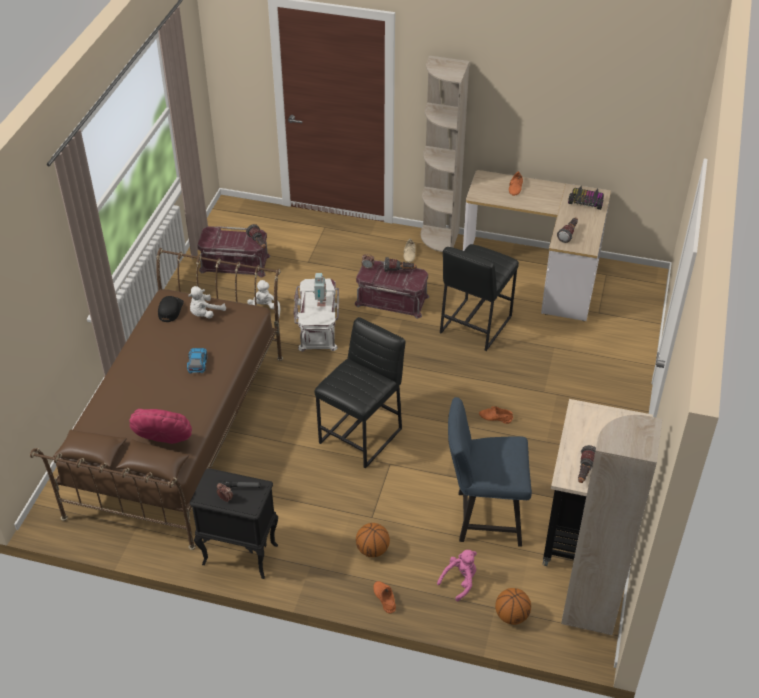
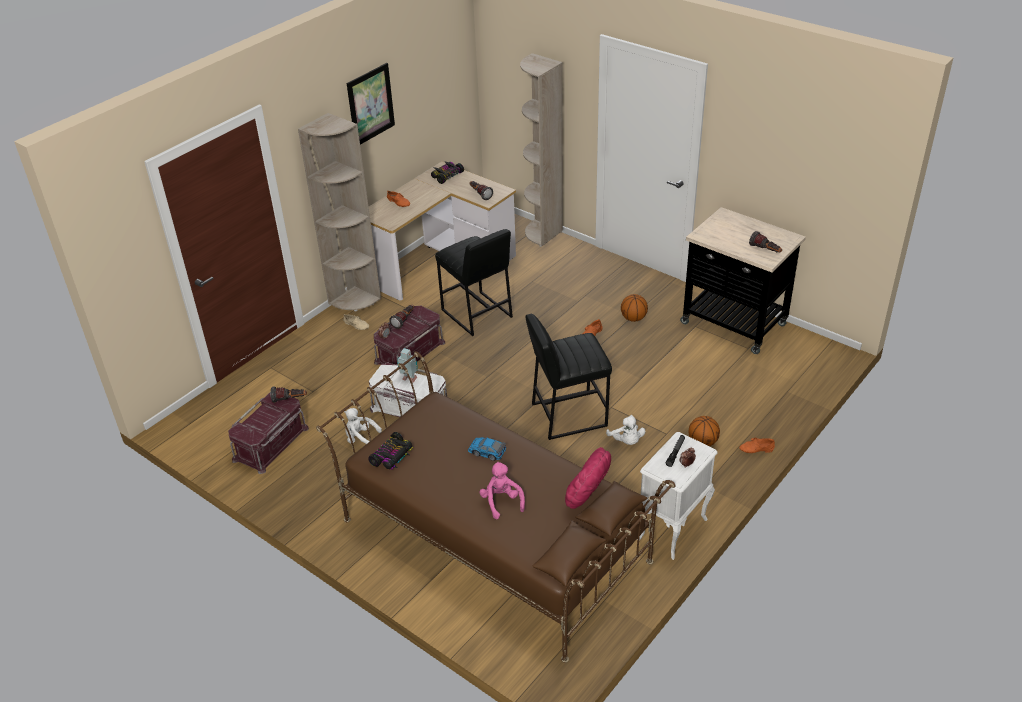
camera: 65 degrees left, 5 degrees down
black cap [158,296,184,322] -> toy car [368,432,413,470]
white plush toy [188,286,226,318] -> white plush toy moved to [606,415,646,445]
black nightstand [190,468,278,579] -> white nightstand [639,432,717,560]
black chair [314,317,405,469] -> black chair turned 75 degrees counterclockwise [525,314,612,440]
pink plush toy [437,550,477,601] -> pink plush toy moved to [479,462,525,519]
blue chair [448,397,532,547] -> none
basketball [495,588,531,625] -> basketball moved to [621,294,648,322]
beige bookcase [561,415,662,635] -> beige bookcase moved to [520,53,563,247]
none -> picture [347,63,395,145]

